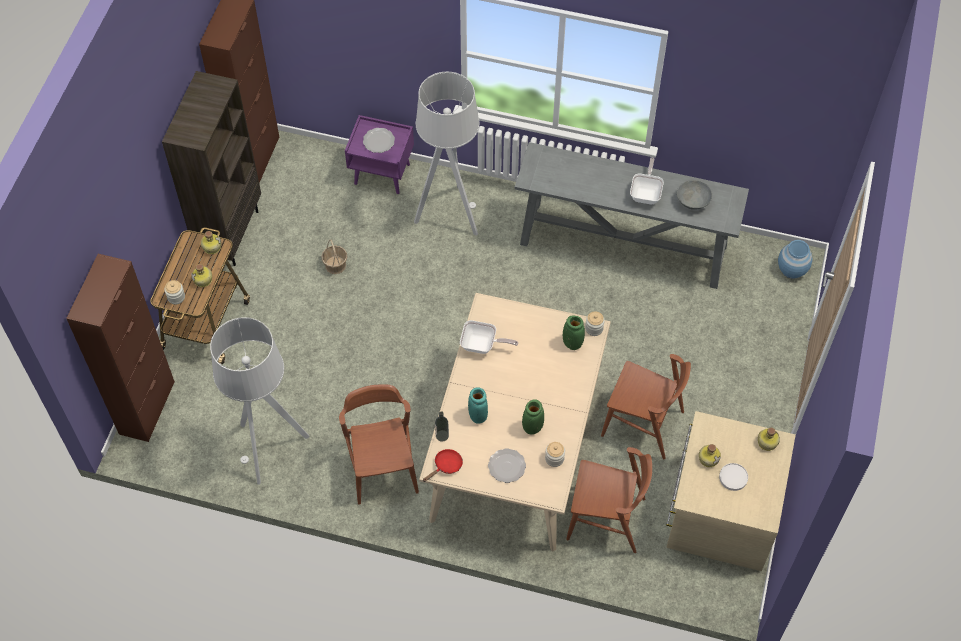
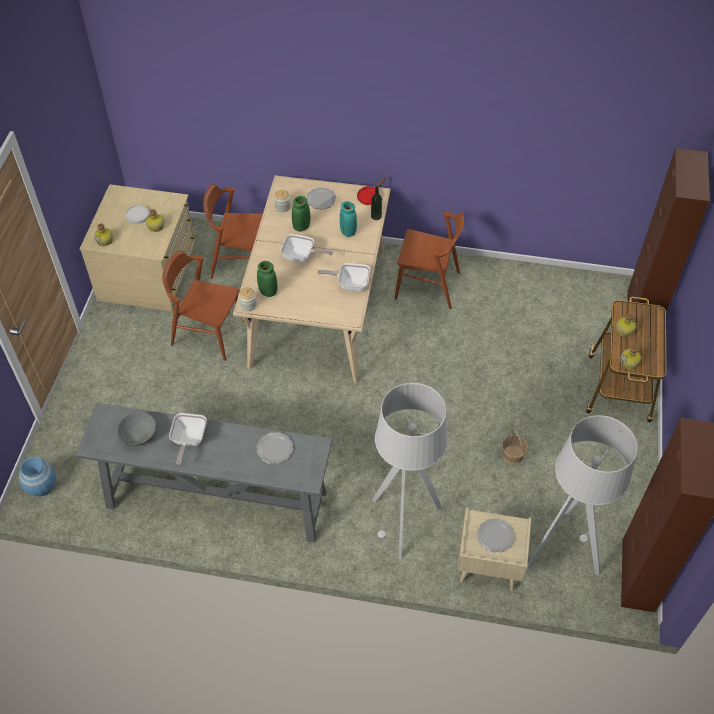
camera: 175 degrees right, 5 degrees down
brown bookcase [162,71,261,266] -> none
jar [164,280,185,305] -> none
grey floor lamp [210,317,309,485] -> grey floor lamp moved to [527,415,637,575]
brown chair [339,385,419,505] -> brown chair turned 60 degrees counterclockwise [395,212,464,309]
purple nightstand [345,115,414,194] -> beige nightstand [457,508,531,591]
none -> plate [257,432,293,464]
none -> frying pan [281,234,333,263]

